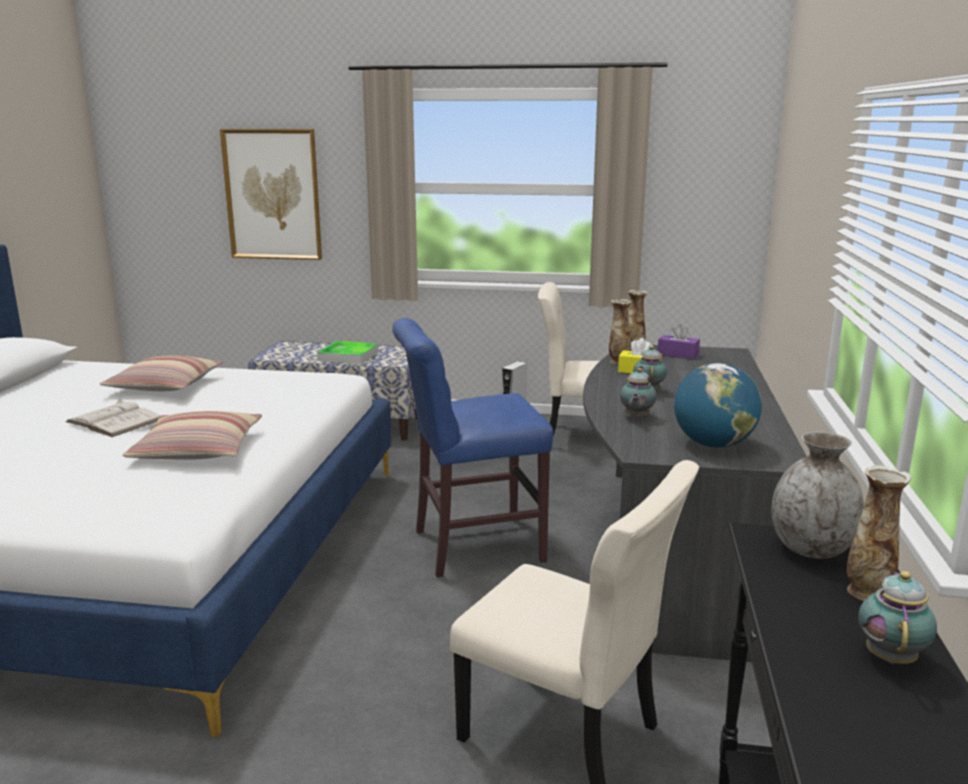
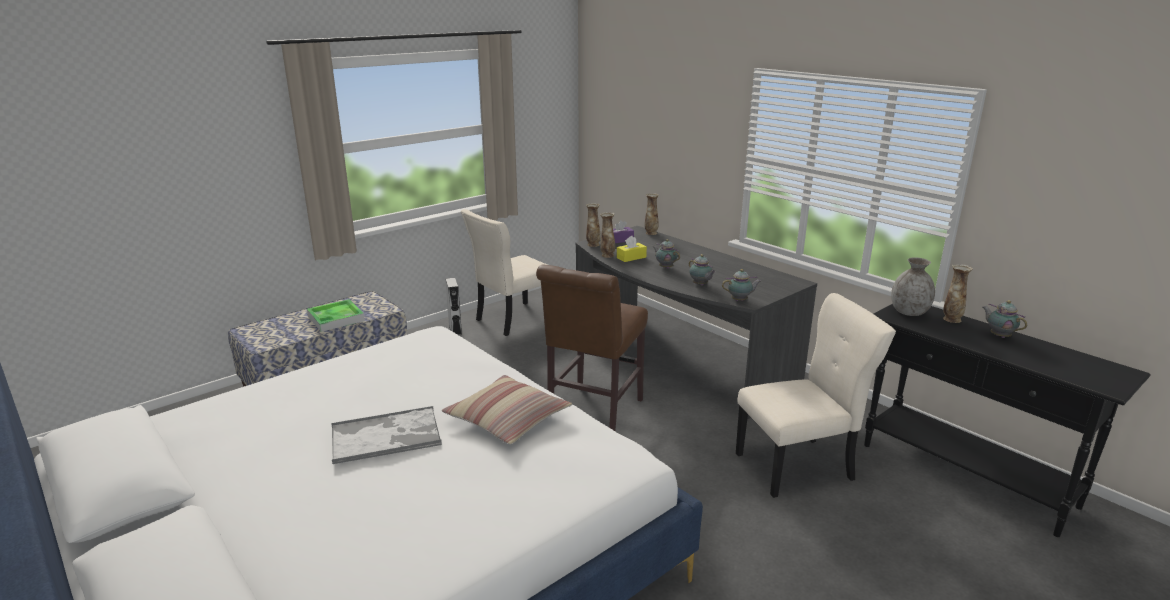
camera: 50 degrees left, 5 degrees up
white book [65,400,161,437] -> tray [331,406,442,464]
pillow [100,356,223,391] -> none
picture [220,129,322,260] -> none
blue chair [392,318,553,578] -> brown chair [536,265,648,431]
globe [674,363,762,448] -> none
none -> vase [645,193,659,235]
none -> teapot [722,269,761,301]

